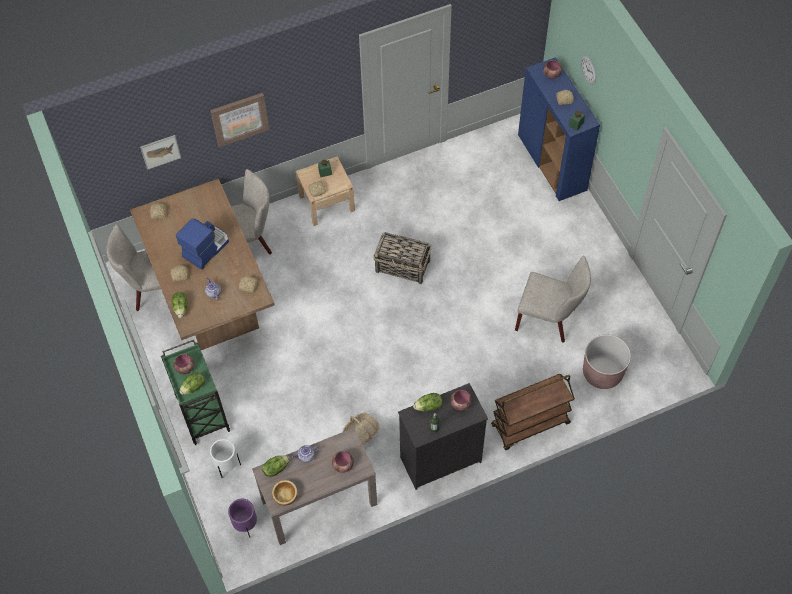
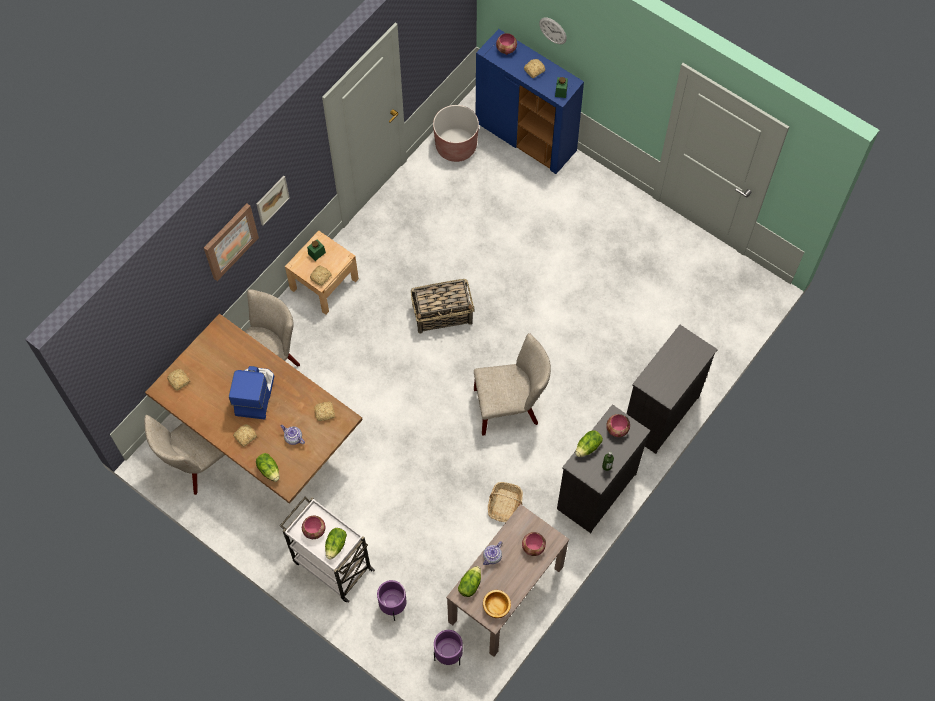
camera: 30 degrees left, 5 degrees up
picture [140,135,181,170] -> picture moved to [256,176,290,226]
green cart [161,340,230,445] -> white cart [280,497,375,603]
white planter [210,439,241,477] -> purple planter [377,580,407,621]
brown cart [491,374,575,450] -> black dresser [626,325,718,454]
beige chair [515,256,591,343] -> beige chair moved to [474,333,551,436]
brown planter [583,335,631,389] -> brown planter moved to [433,105,479,162]

